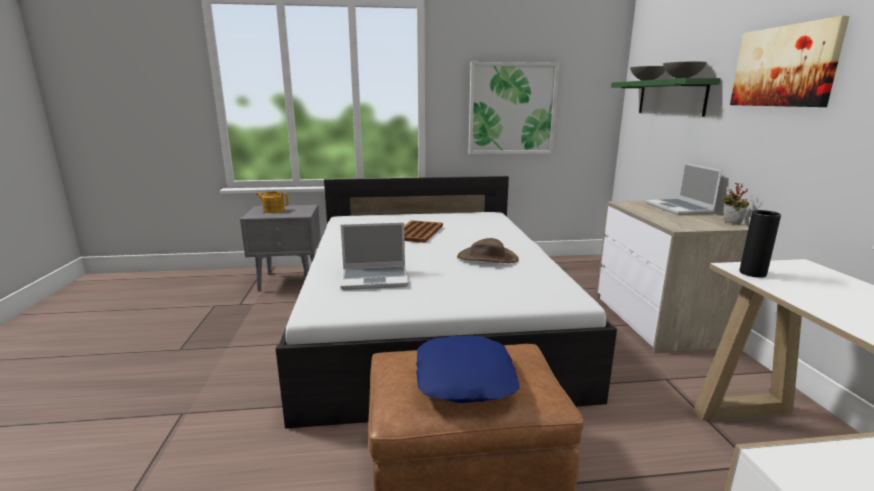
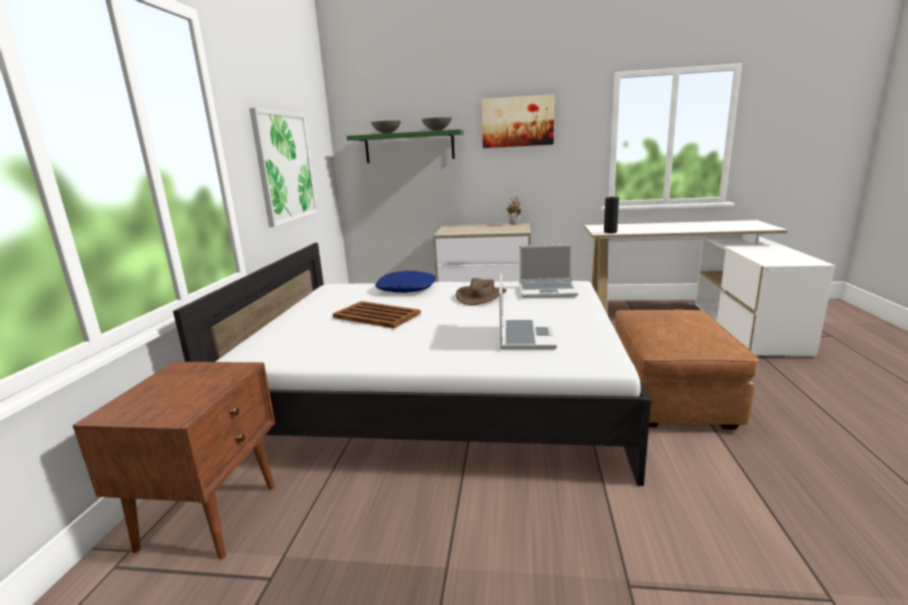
camera: 75 degrees left, 0 degrees up
grey nightstand [240,205,321,292] -> brown nightstand [72,362,275,559]
teapot [256,191,288,213] -> none
blue pillow [416,336,519,403] -> blue pillow moved to [375,271,436,293]
laptop [646,163,722,215] -> laptop moved to [519,244,578,298]

